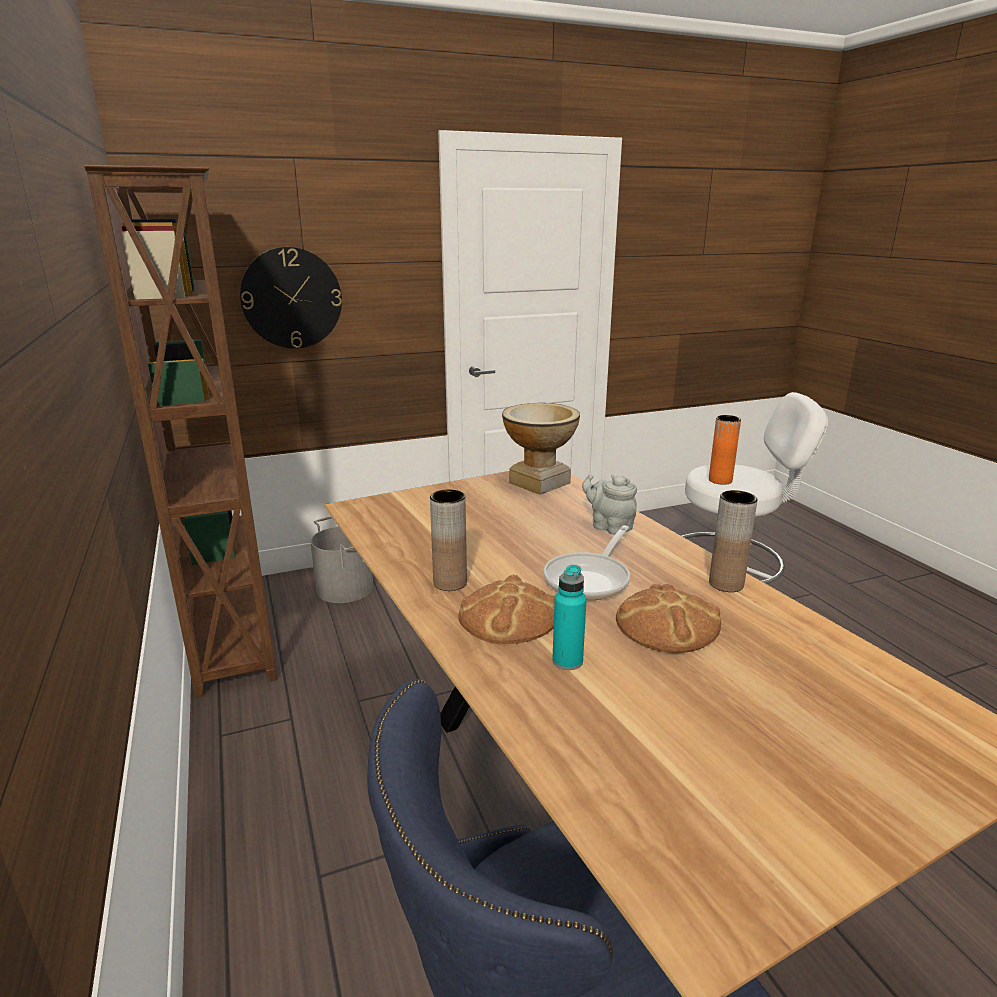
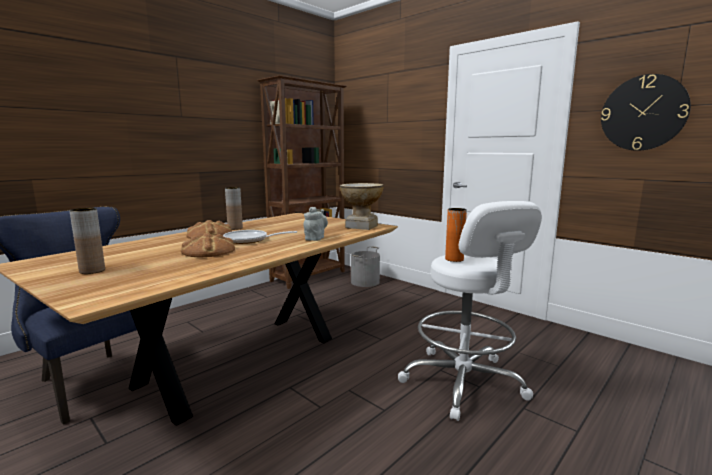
camera: 65 degrees right, 10 degrees down
wall clock [240,247,342,348] -> wall clock moved to [601,74,691,151]
turquoise bottle [552,565,587,670] -> none
brown vase [709,490,757,592] -> brown vase moved to [70,208,105,274]

